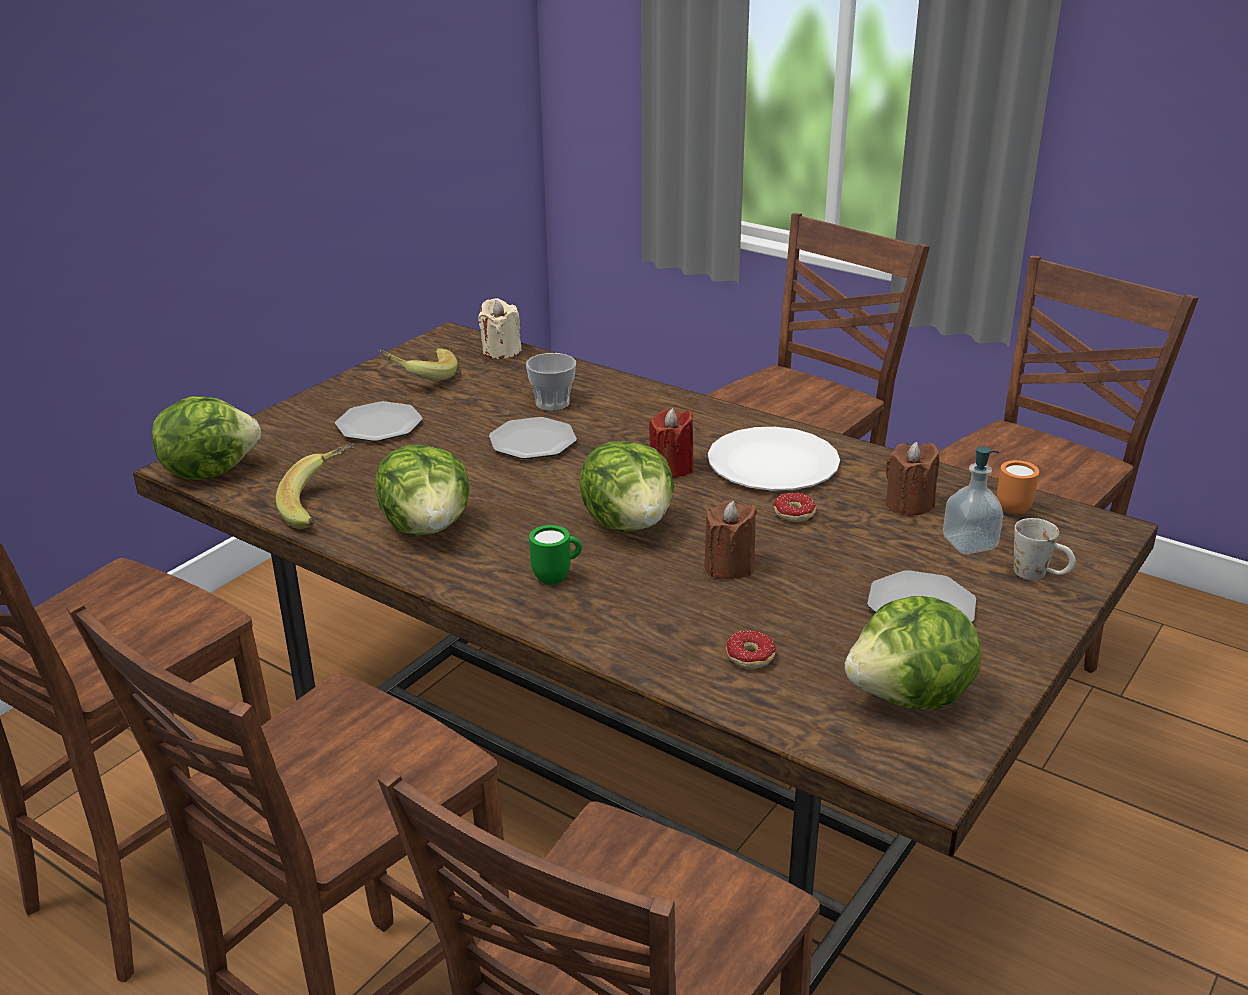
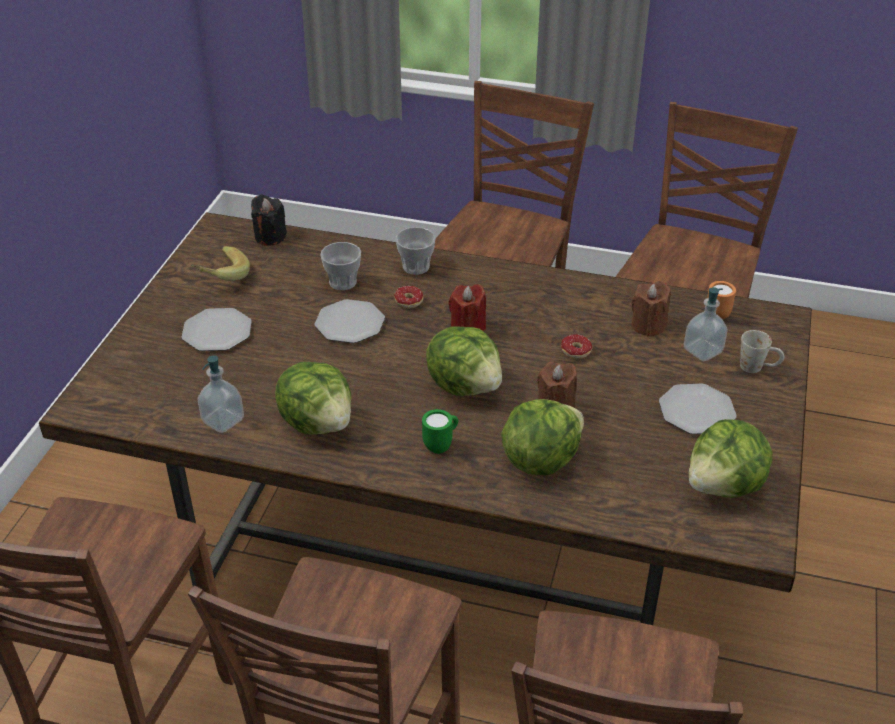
camera: 20 degrees left, 10 degrees up
lettuce [152,397,261,480] -> lettuce moved to [501,399,584,475]
banana [276,443,355,529] -> soap dispenser [198,355,244,433]
beige candle [478,298,522,359] -> black candle [251,195,287,246]
white plate [708,427,840,491] -> none
donut [717,630,776,669] -> donut moved to [394,286,424,308]
none -> cup [396,227,436,275]

